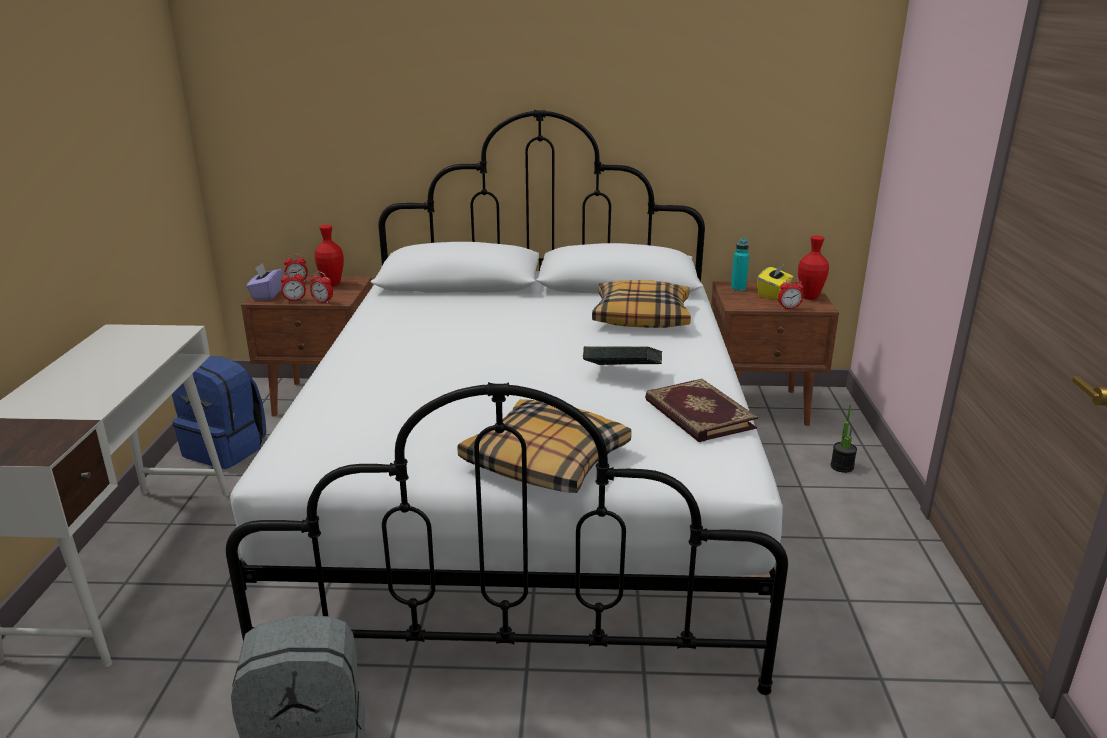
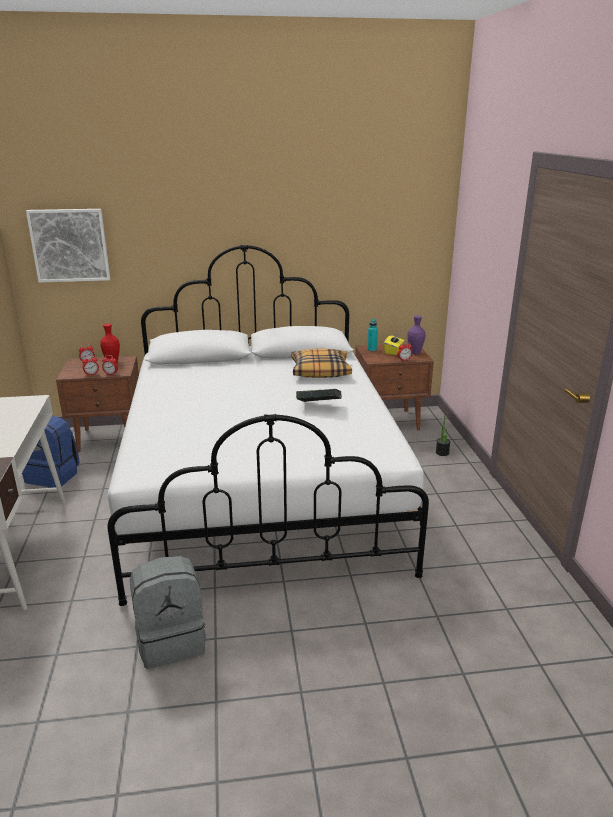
camera: 10 degrees left, 0 degrees up
purple tissue box [246,263,283,300] -> none
pillow [457,399,632,493] -> none
book [645,379,758,442] -> none
red vase [798,236,829,300] -> purple vase [407,315,426,354]
none -> picture [26,209,110,283]

